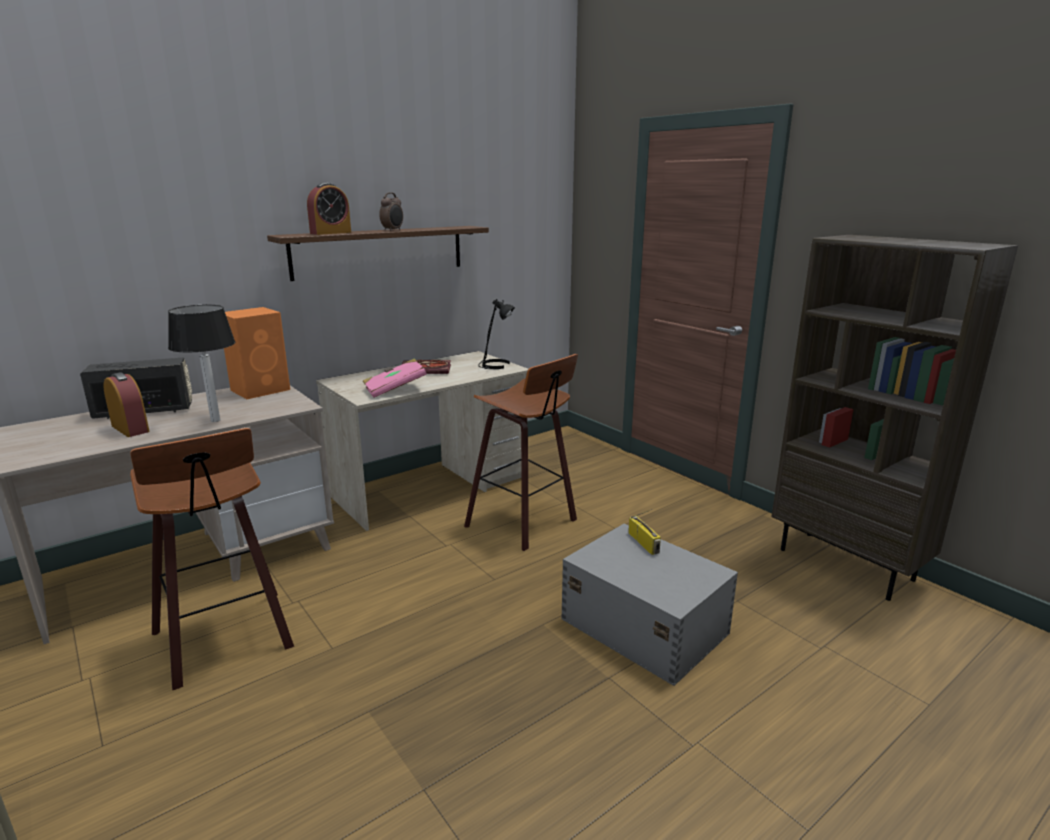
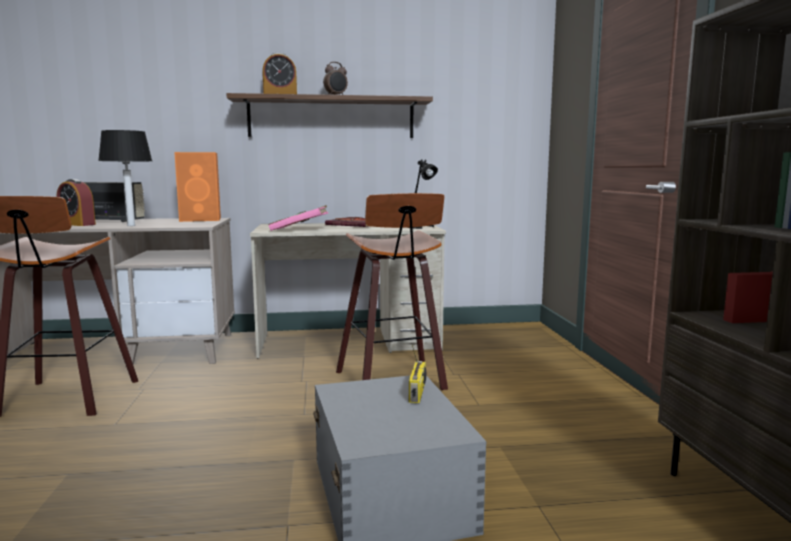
camera: 30 degrees right, 10 degrees down
alarm clock [103,372,150,437] -> alarm clock turned 135 degrees clockwise [56,179,96,226]

